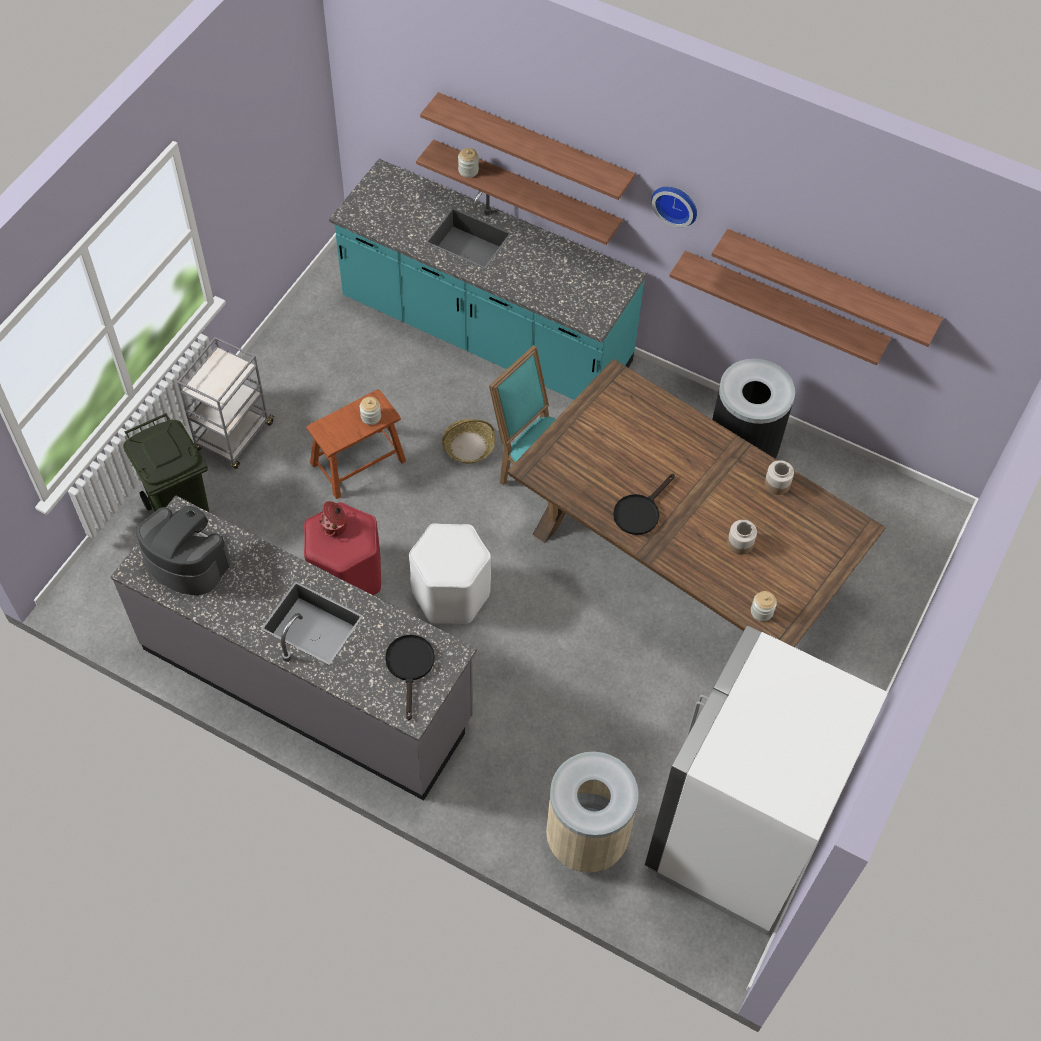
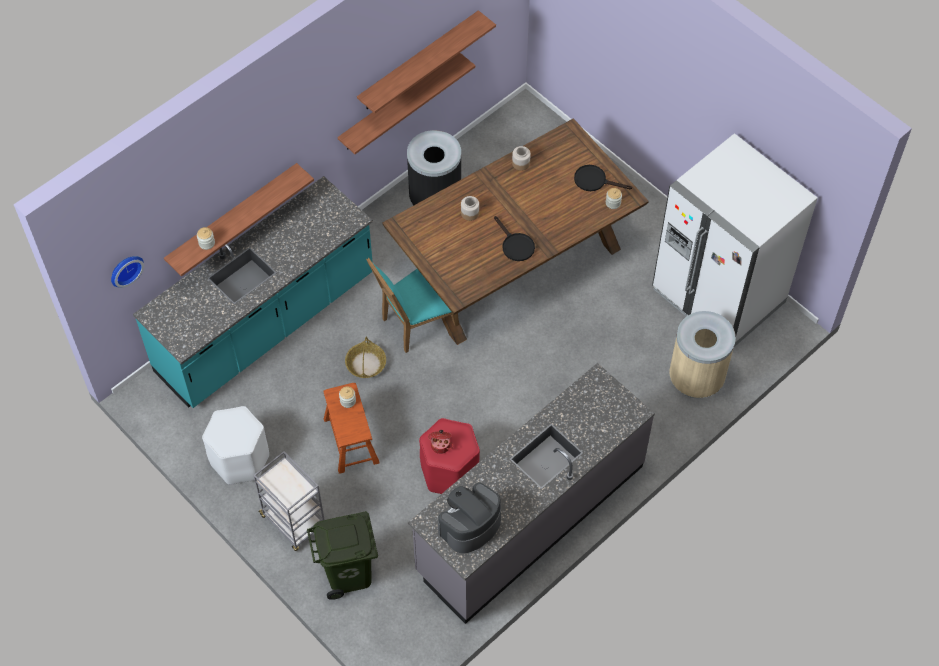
camera: 70 degrees left, 0 degrees up
black frying pan [385,635,435,720] -> black frying pan moved to [574,165,632,191]
white stool [409,523,491,624] -> white stool moved to [202,406,269,485]
shelf [420,92,635,200] -> none
wall clock [652,187,697,228] -> wall clock moved to [111,256,144,288]
jar [727,520,757,555] -> jar moved to [461,196,479,221]

